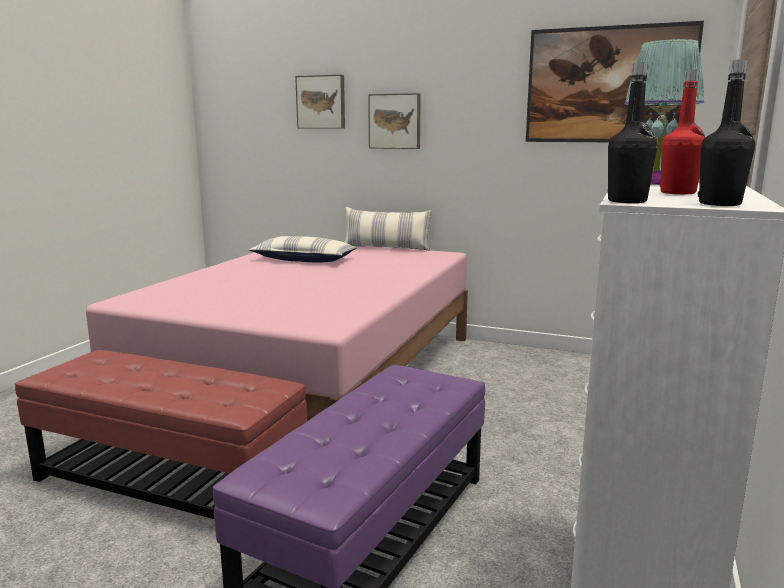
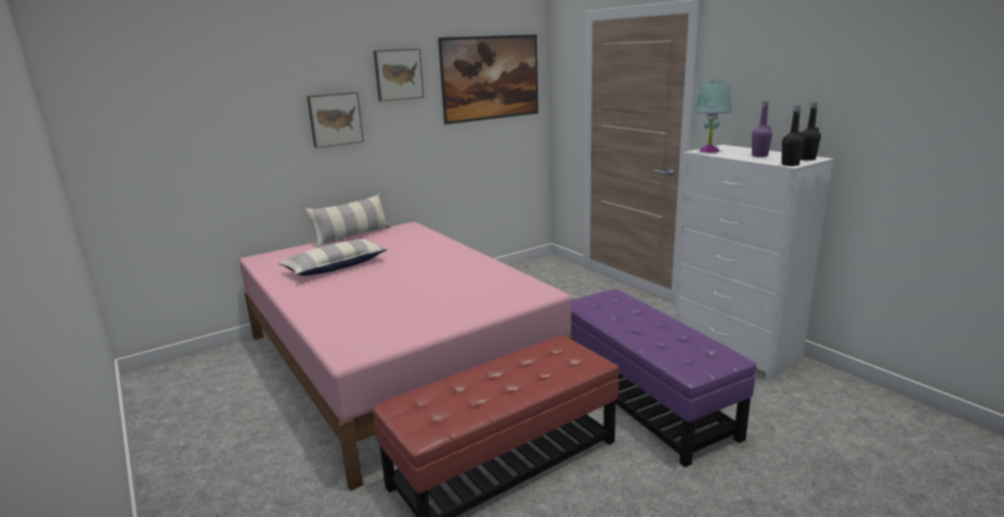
camera: 55 degrees left, 5 degrees up
picture [295,74,345,129] -> picture moved to [373,49,424,101]
red bottle [660,70,705,194] -> purple bottle [752,101,772,157]

